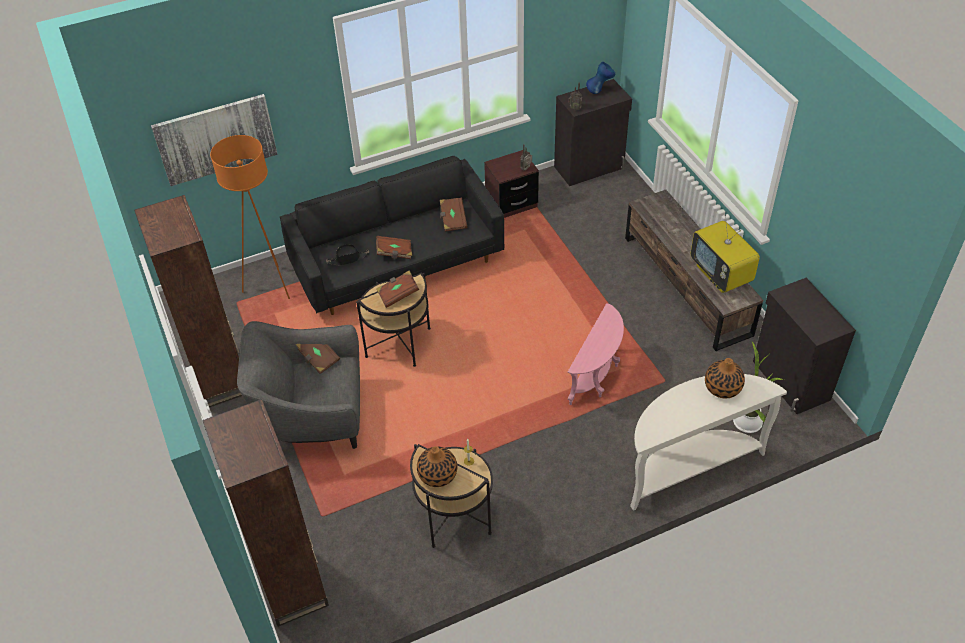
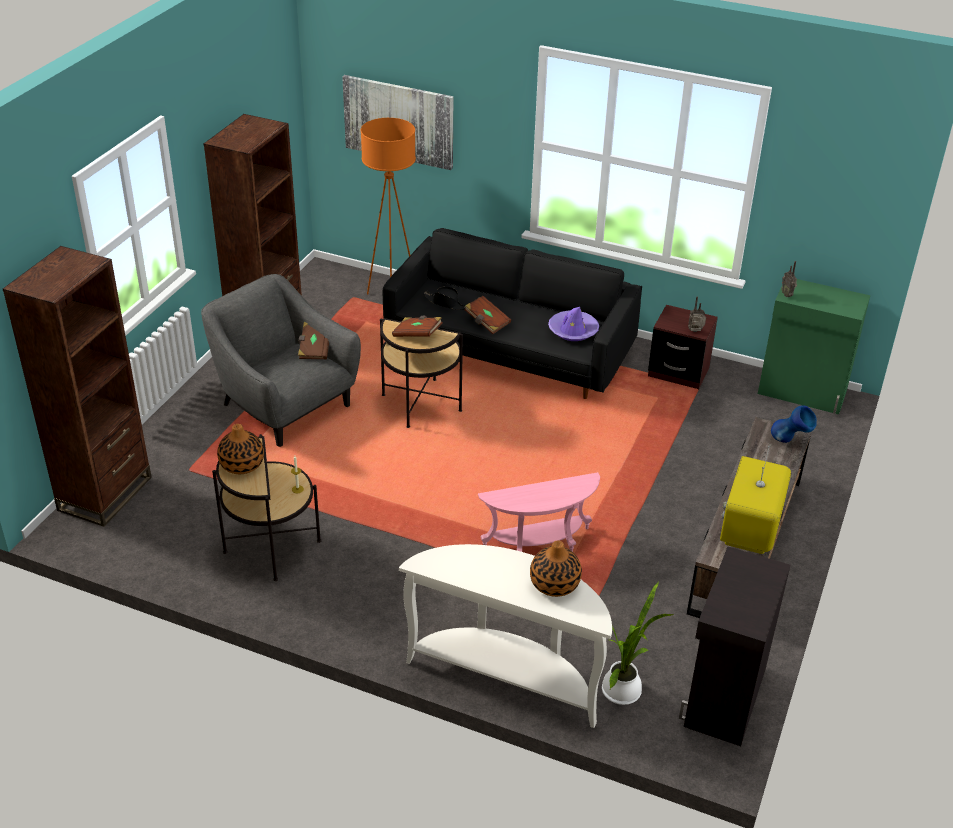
camera: 45 degrees right, 10 degrees down
brown book [440,197,467,232] -> purple hat [548,307,599,341]
black cabinet [554,79,632,186] -> green cabinet [758,279,870,414]
blue vase [586,62,615,94] -> blue vase moved to [771,405,817,443]

